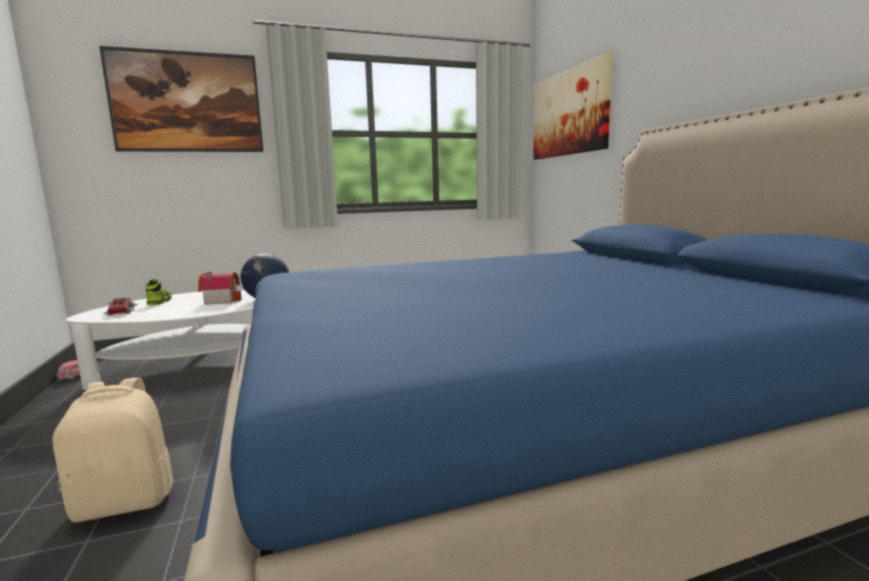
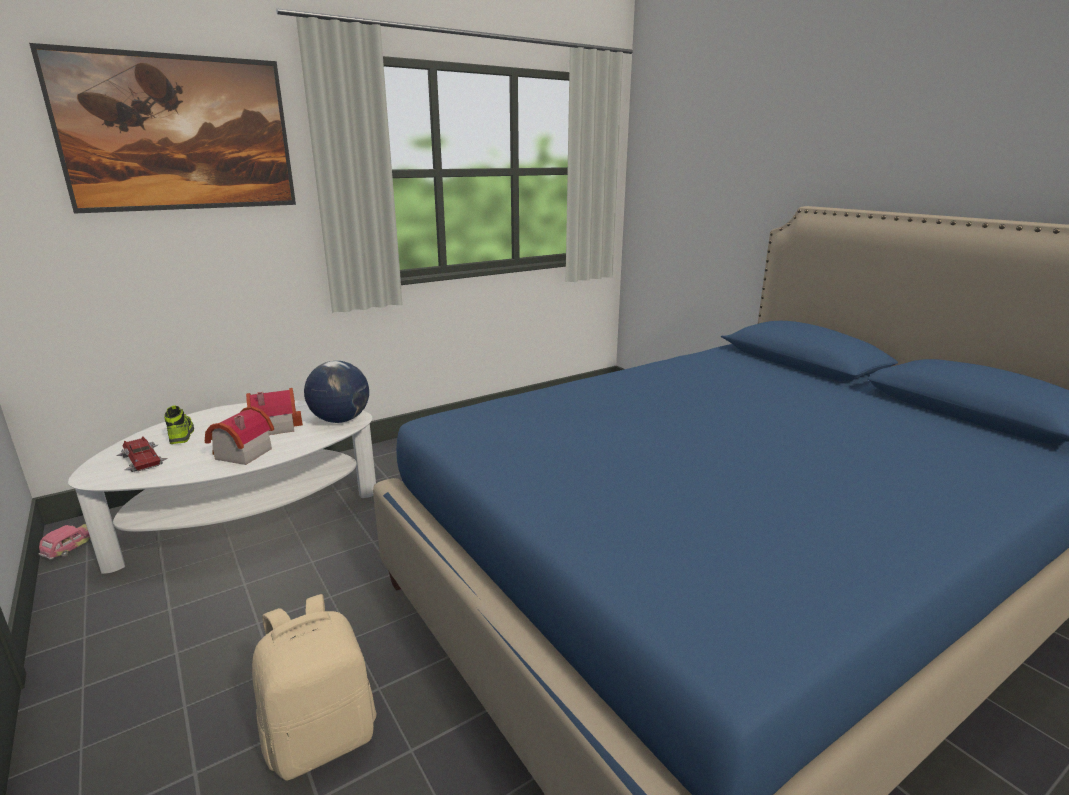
camera: 15 degrees left, 10 degrees up
picture [533,52,613,160] -> none
none -> toy house [205,406,274,465]

